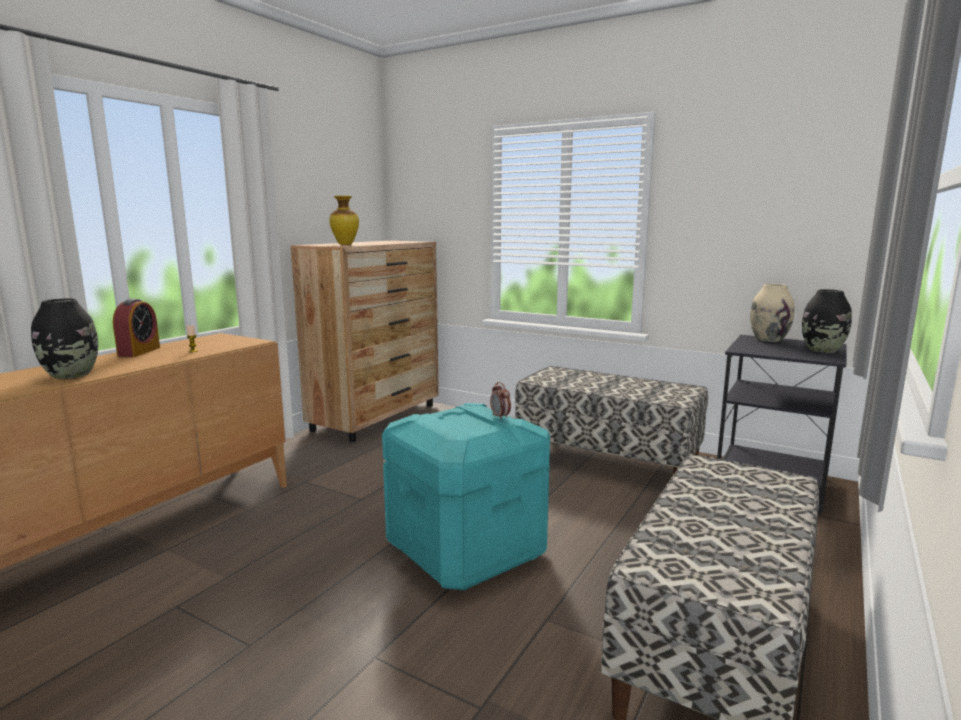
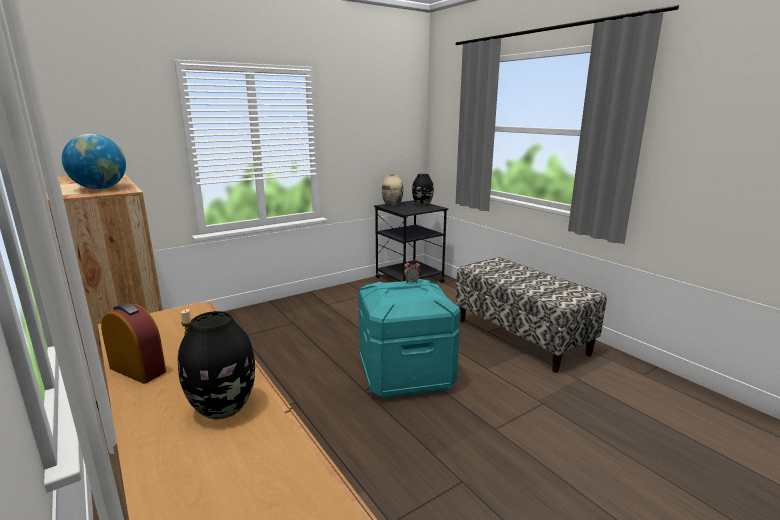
camera: 65 degrees left, 5 degrees up
vase [330,196,359,245] -> globe [62,134,126,189]
bench [515,366,708,473] -> none

